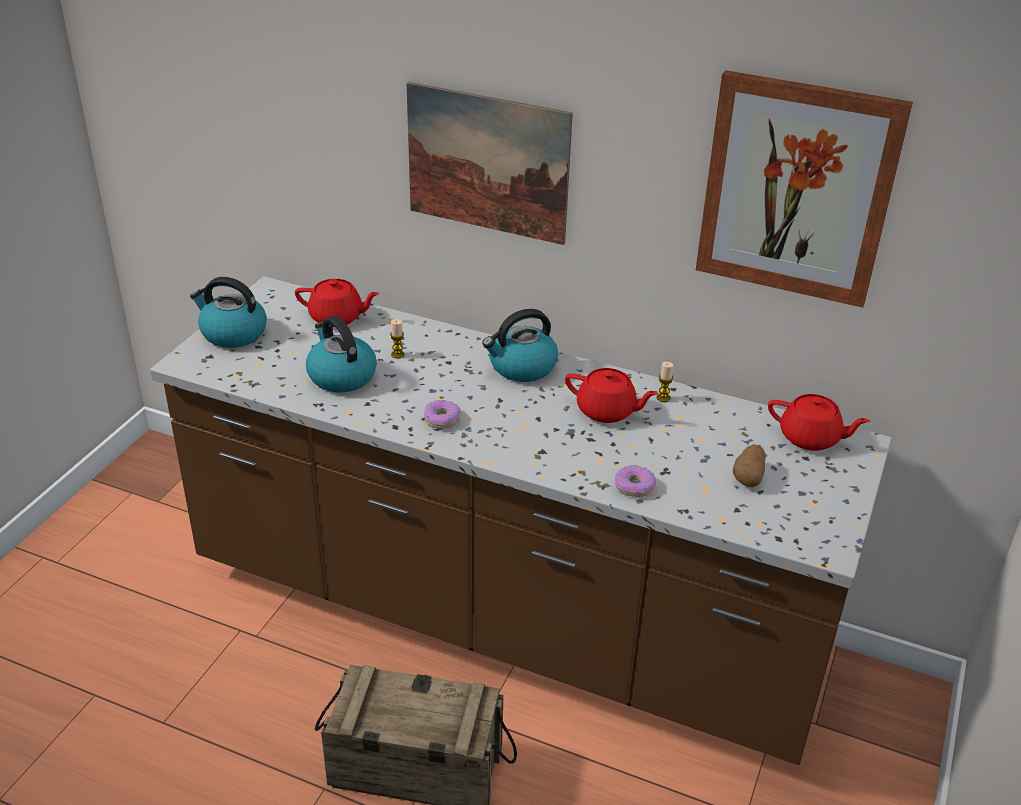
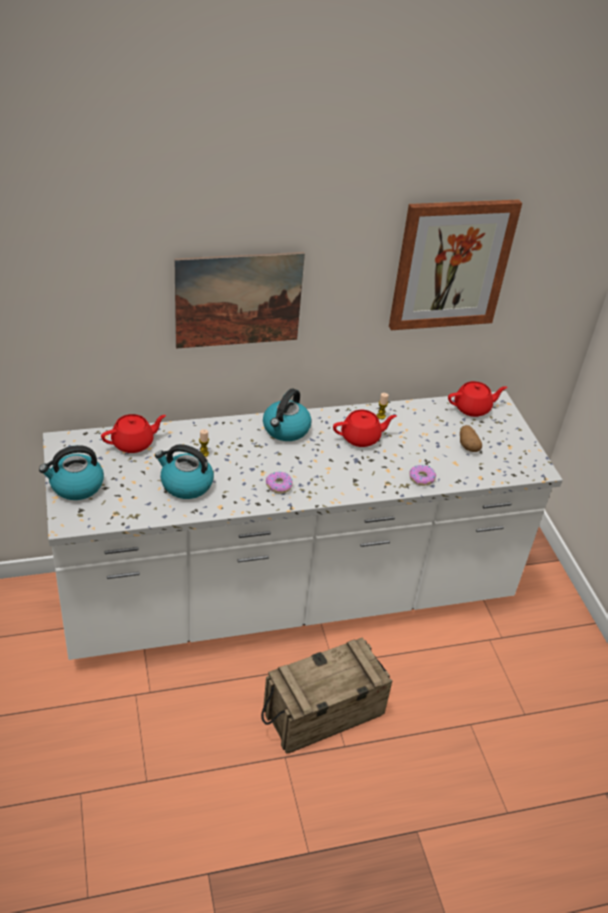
camera: 40 degrees left, 5 degrees up
brown counter [150,276,892,765] -> white counter [43,391,563,660]

